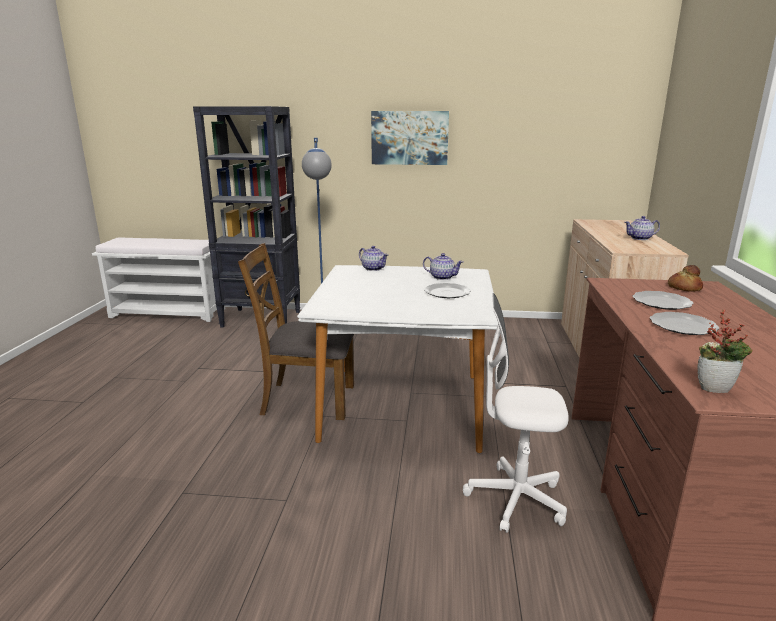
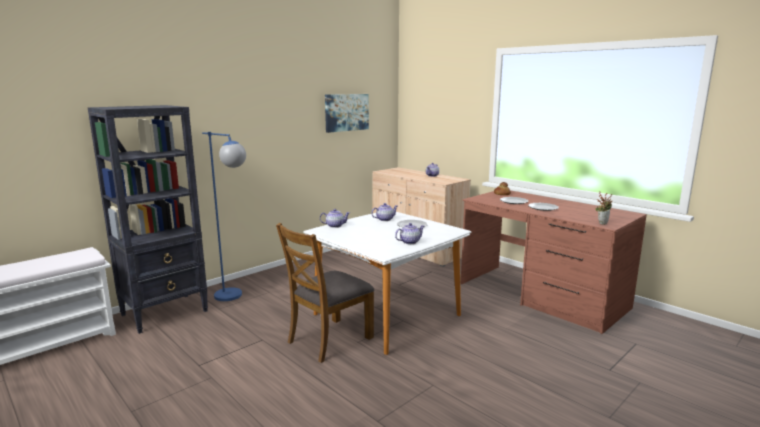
camera: 50 degrees left, 5 degrees down
picture [371,111,449,165] -> picture moved to [325,94,369,133]
white office chair [463,293,569,533] -> none
none -> teapot [395,223,424,244]

